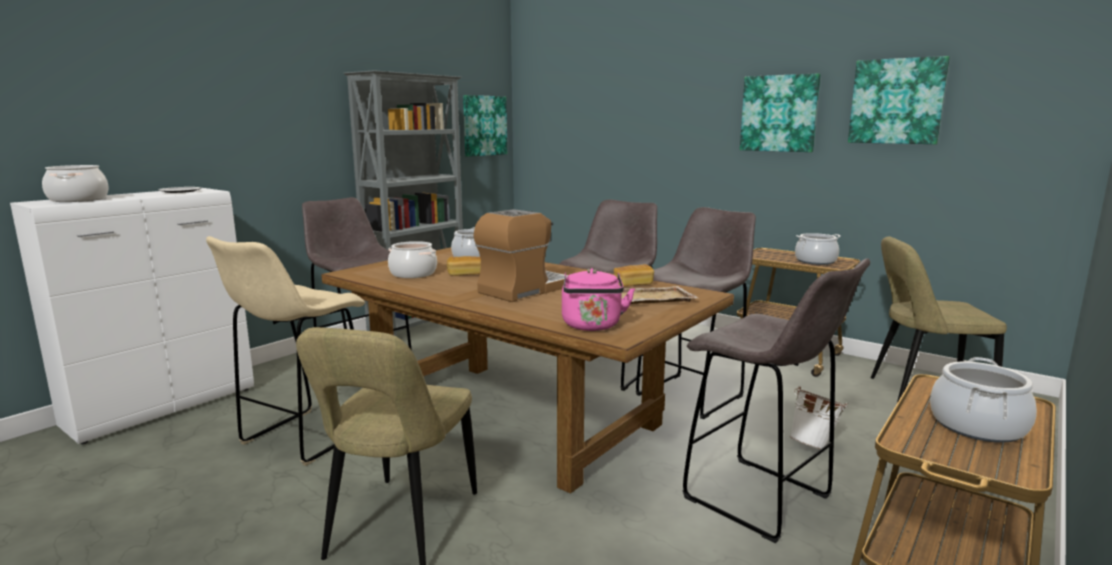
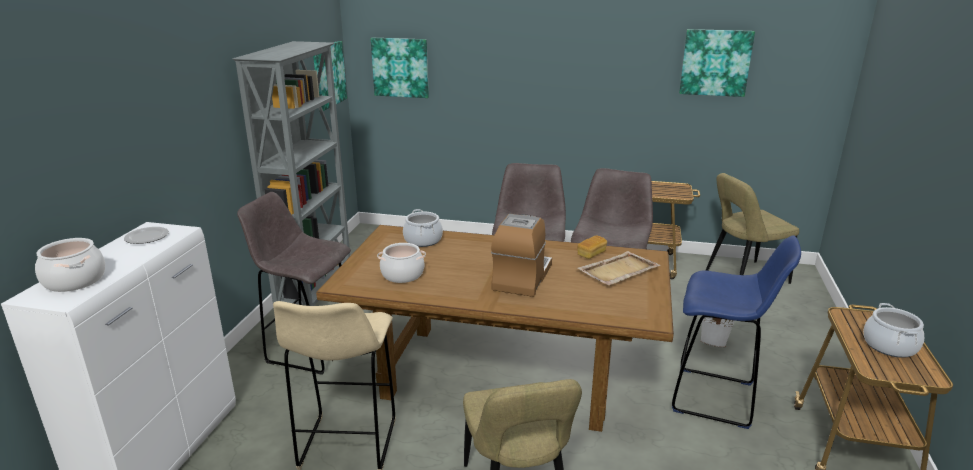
camera: 25 degrees left, 10 degrees up
bread [447,256,481,276] -> none
pink kettle [562,268,635,331] -> none
grey stool [682,258,870,543] -> blue stool [672,235,801,429]
picture [740,73,821,152] -> picture moved to [371,38,429,98]
cooking pot [795,233,841,265] -> none

